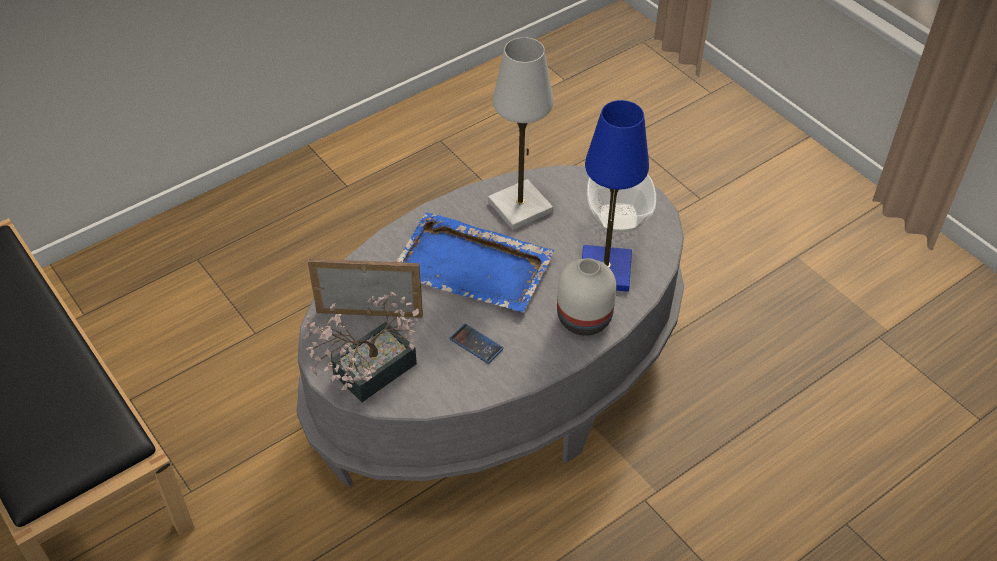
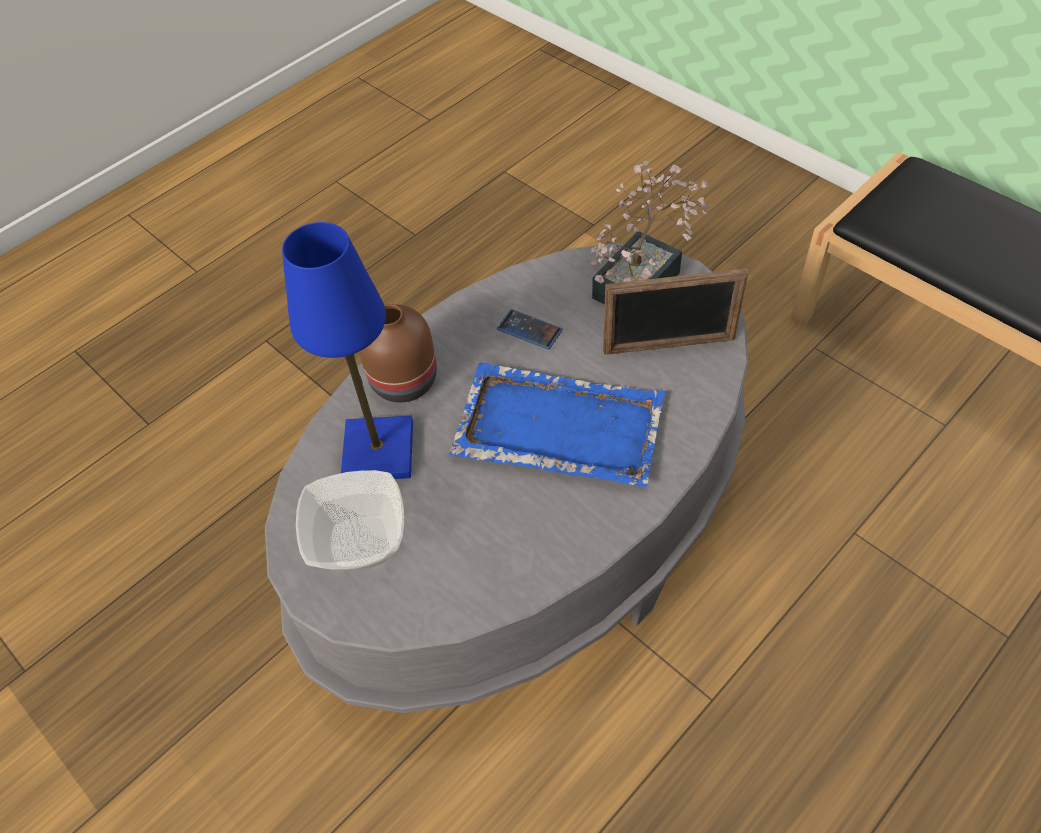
camera: 175 degrees right, 5 degrees up
white table lamp [488,37,553,230] -> none
white vase [557,258,616,336] -> brown vase [359,304,437,403]

